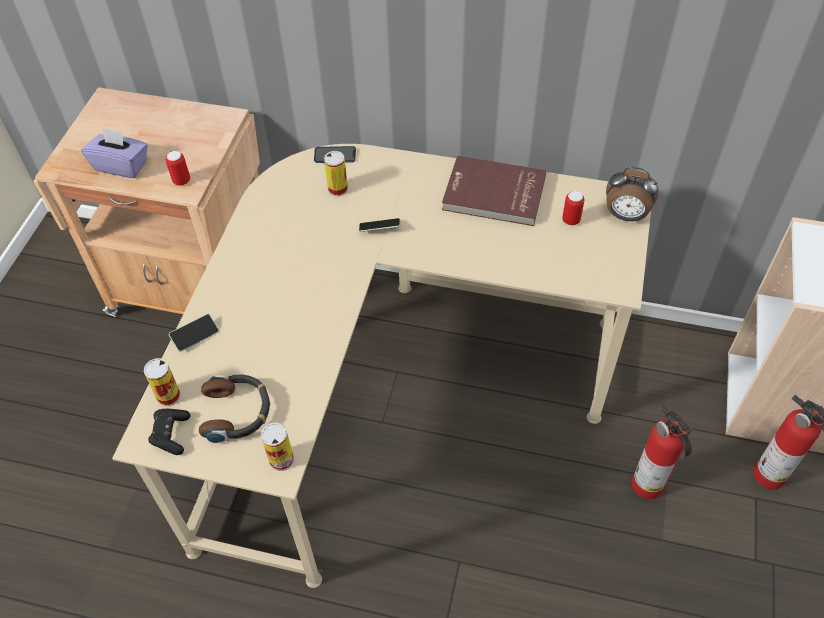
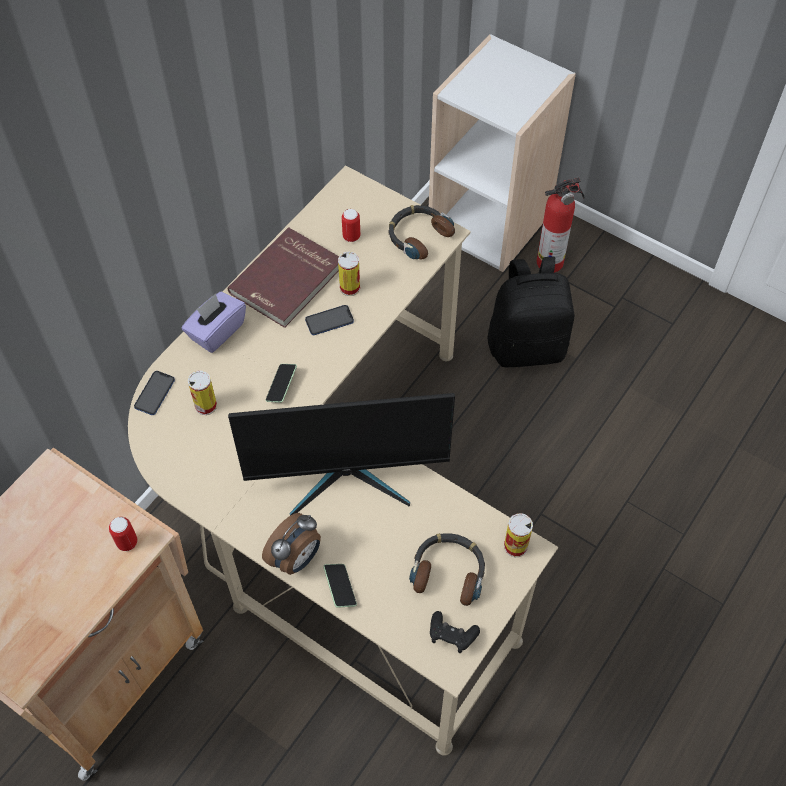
camera: 70 degrees left, 5 degrees up
purple tissue box [81,127,148,178] -> purple tissue box moved to [182,292,246,353]
can [144,358,181,406] -> can moved to [338,252,360,296]
alarm clock [606,167,659,221] -> alarm clock moved to [262,513,321,575]
fire extinguisher [632,404,693,499] -> black backpack [487,256,574,367]
none -> monitor [228,393,455,515]
none -> phone [305,305,354,335]
none -> headphones [388,205,455,259]

